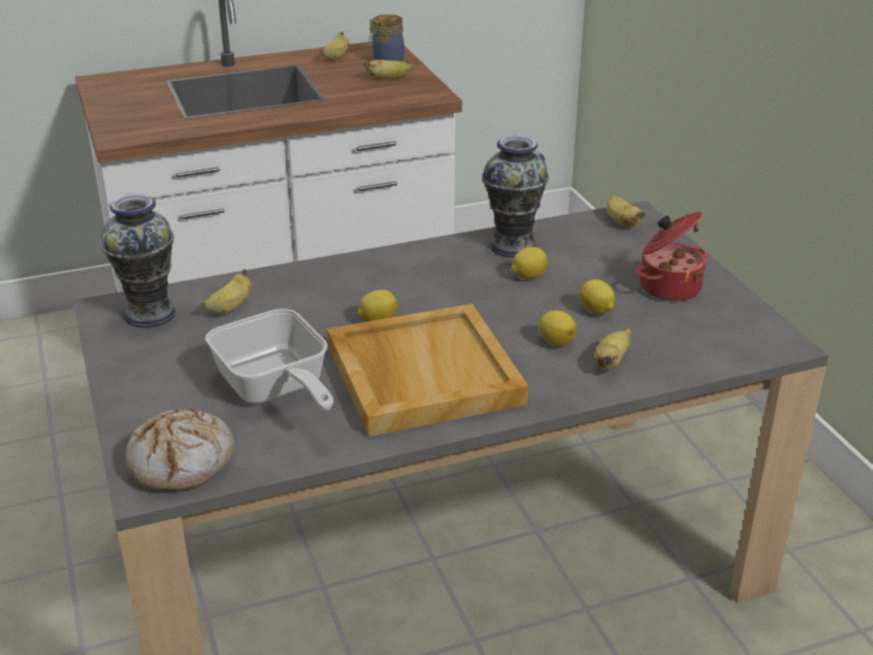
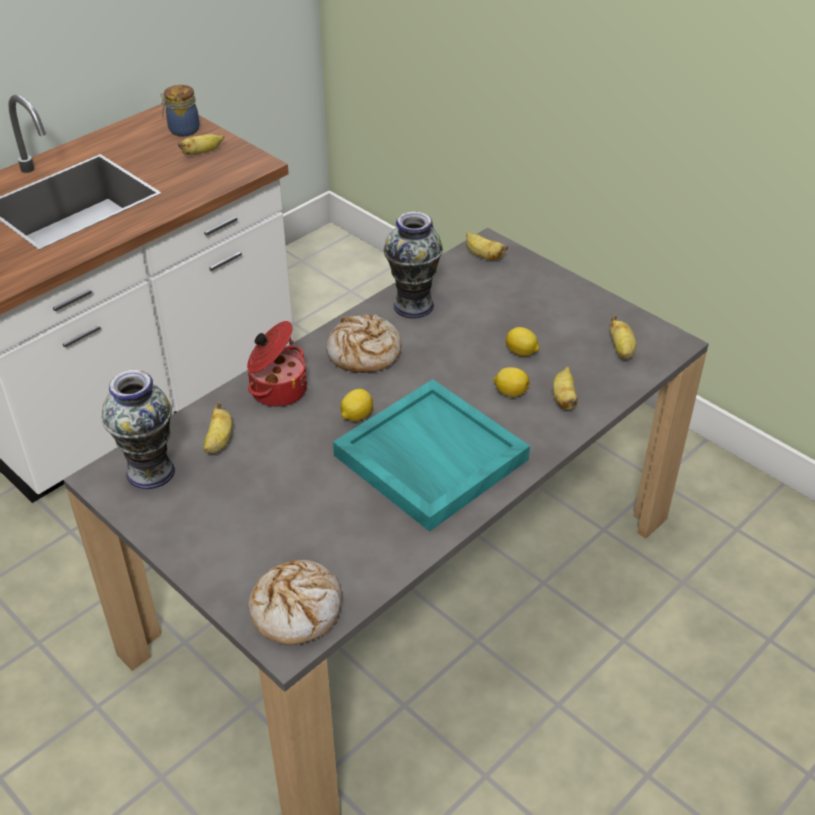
camera: 25 degrees left, 10 degrees up
frying pan [205,309,334,411] -> none
banana [321,32,349,60] -> banana moved to [610,315,636,360]
beige tray [327,304,529,437] -> turquoise tray [333,379,530,532]
lemon [511,247,548,279] -> none
cooking pot [637,212,707,301] -> cooking pot moved to [247,321,307,407]
none -> bread [326,313,402,373]

